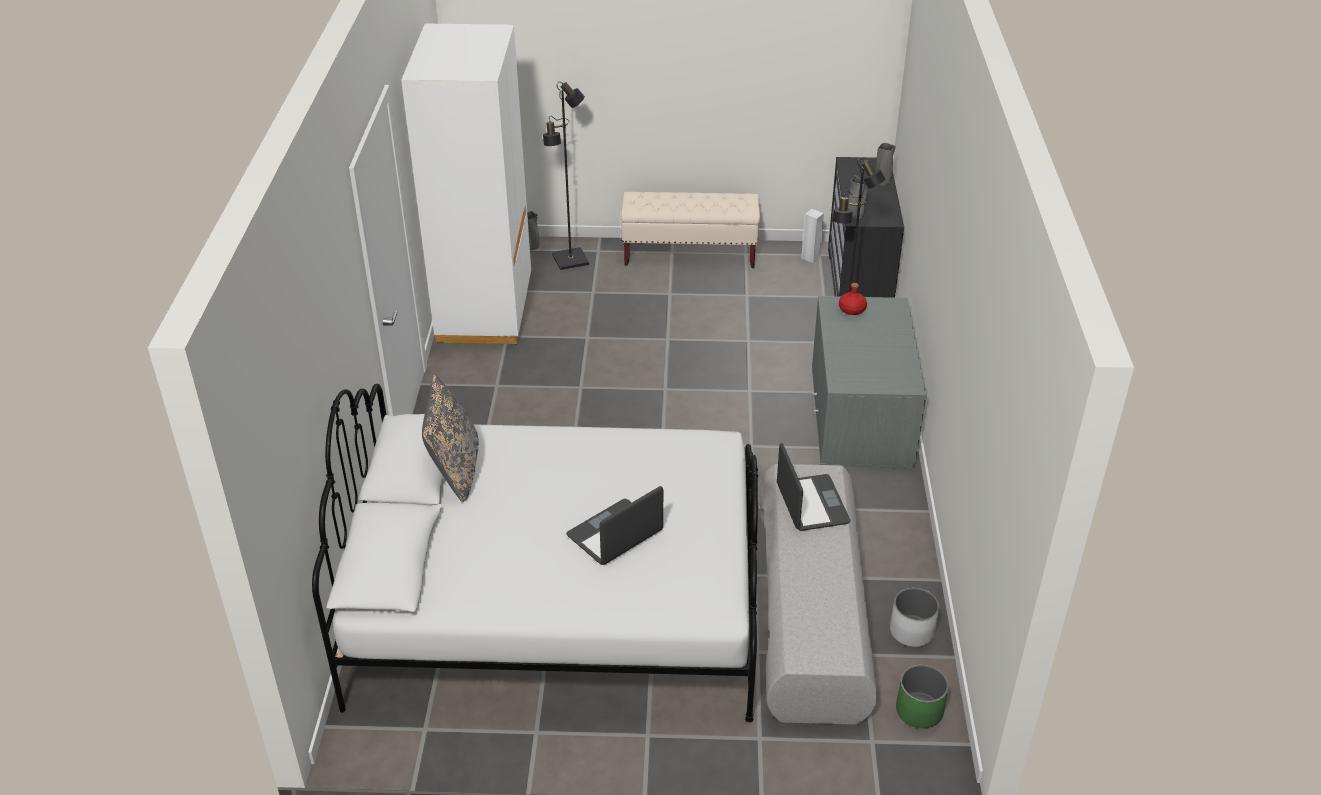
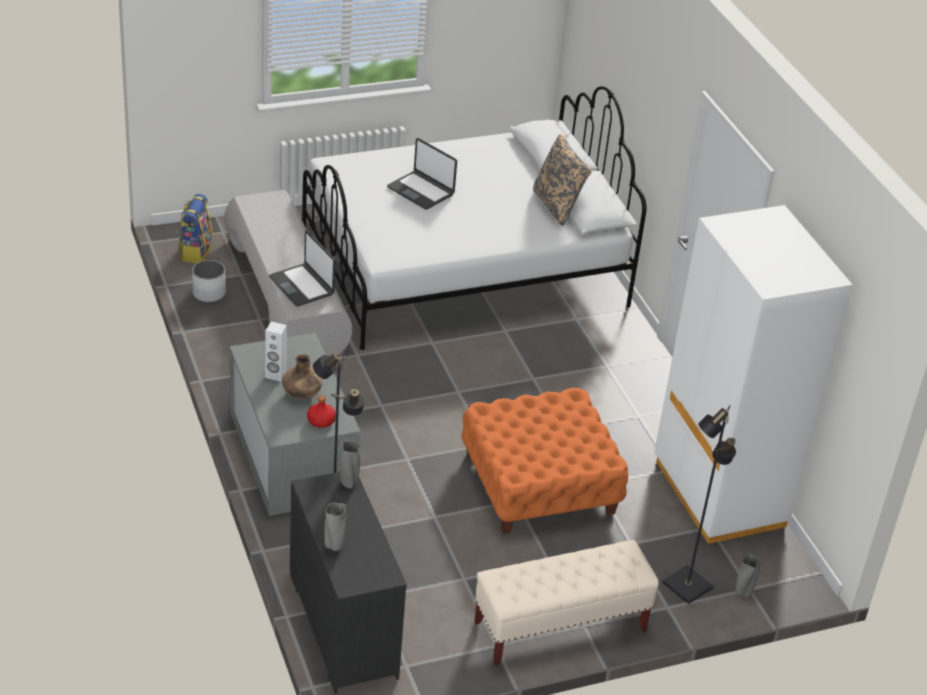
camera: 155 degrees right, 0 degrees up
laptop [566,486,663,565] -> laptop turned 105 degrees clockwise [387,138,457,209]
white speaker [801,209,824,263] -> white speaker moved to [265,321,287,382]
green planter [896,665,949,728] -> backpack [178,194,213,263]
none -> brown vase [282,354,322,400]
none -> orange ottoman [461,388,628,534]

